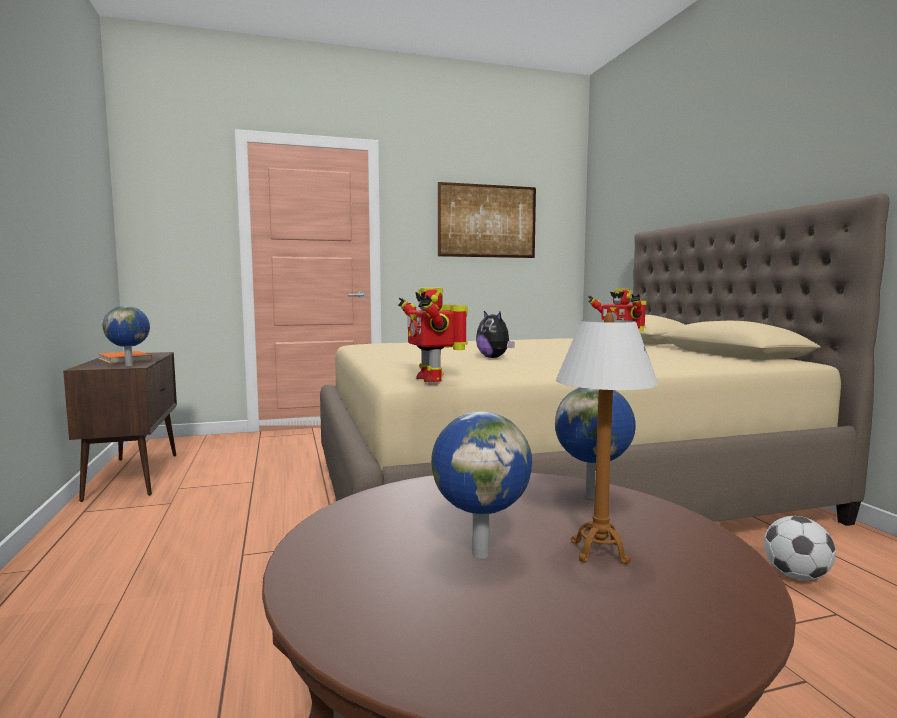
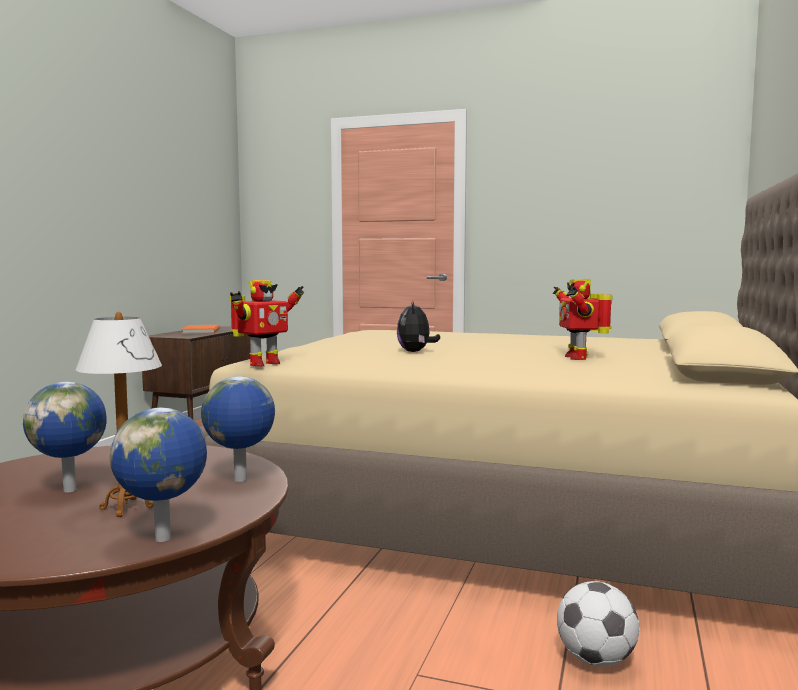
camera: 35 degrees right, 0 degrees up
globe [103,306,150,366] -> globe moved to [110,408,207,542]
toy robot [398,288,468,382] -> toy robot turned 150 degrees counterclockwise [230,280,304,367]
picture [438,182,536,258] -> none

